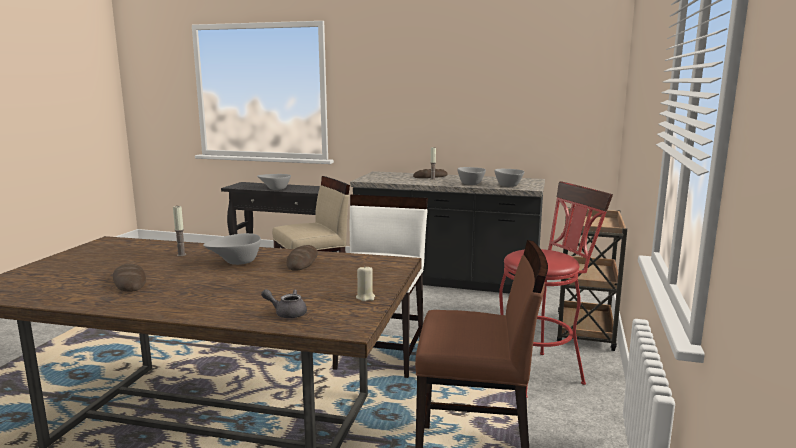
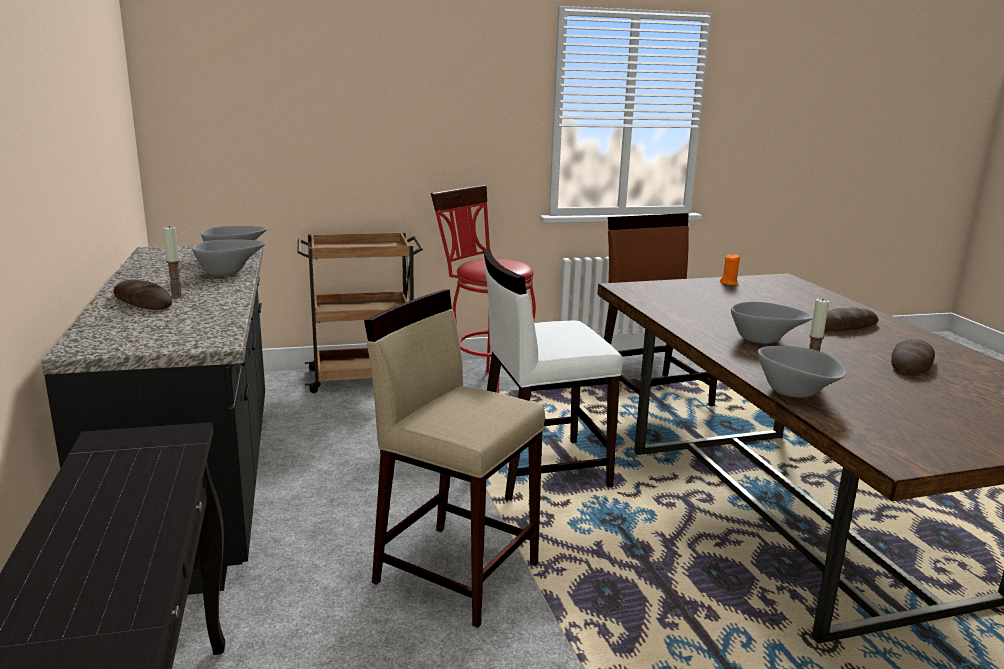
camera: 120 degrees left, 5 degrees up
grey bowl [257,174,291,190] -> grey bowl moved to [757,346,846,398]
grey teapot [261,289,307,318] -> none
bread [286,245,318,271] -> bread moved to [825,307,879,331]
beige candle [356,266,375,301] -> orange candle [720,254,740,285]

